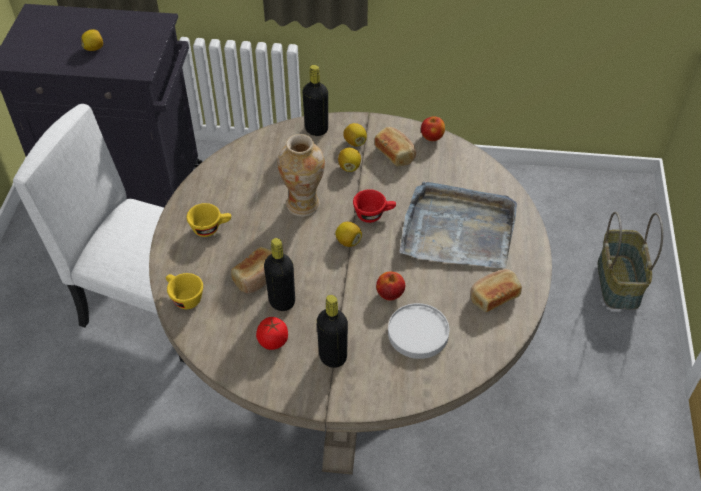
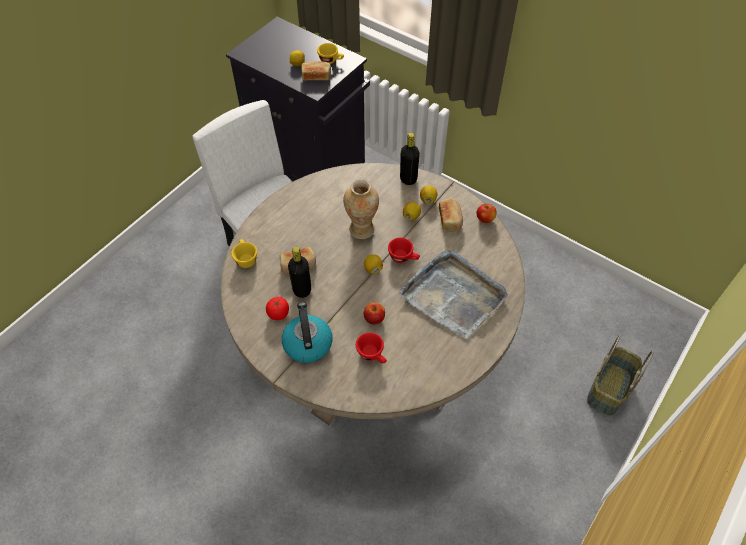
camera: 30 degrees right, 5 degrees up
yellow cup [187,203,231,237] -> yellow cup moved to [317,43,344,64]
black bottle [317,295,348,368] -> kettle [282,302,333,363]
white plate [388,303,449,359] -> red cup [356,332,387,363]
bread [471,269,522,313] -> bread moved to [301,61,331,80]

